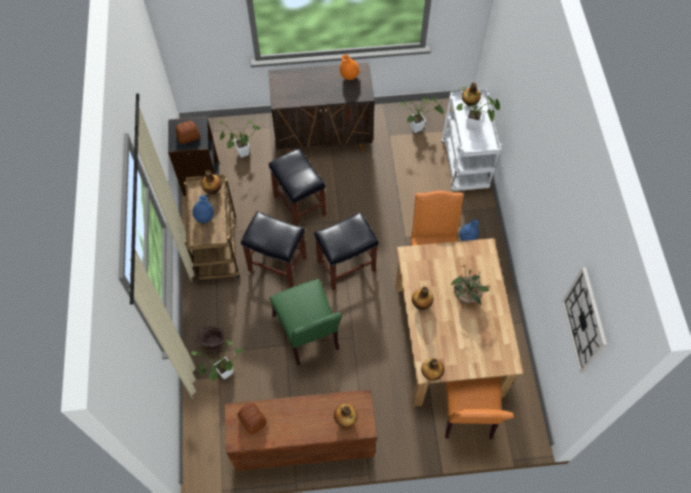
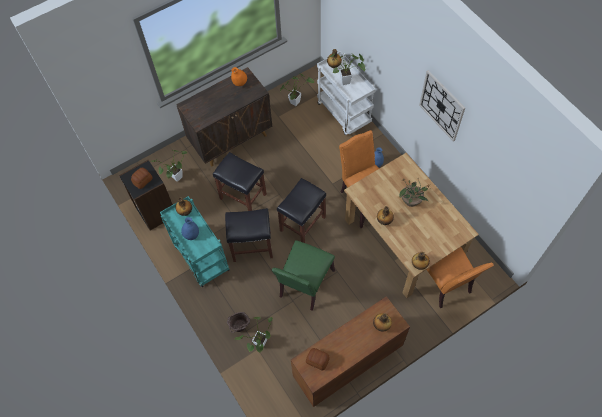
camera: 25 degrees left, 0 degrees up
brown cart [184,174,239,282] -> turquoise cart [160,196,230,287]
green chair [270,279,342,365] -> green chair turned 75 degrees clockwise [271,240,335,311]
wall clock [562,267,607,373] -> wall clock moved to [419,70,465,142]

